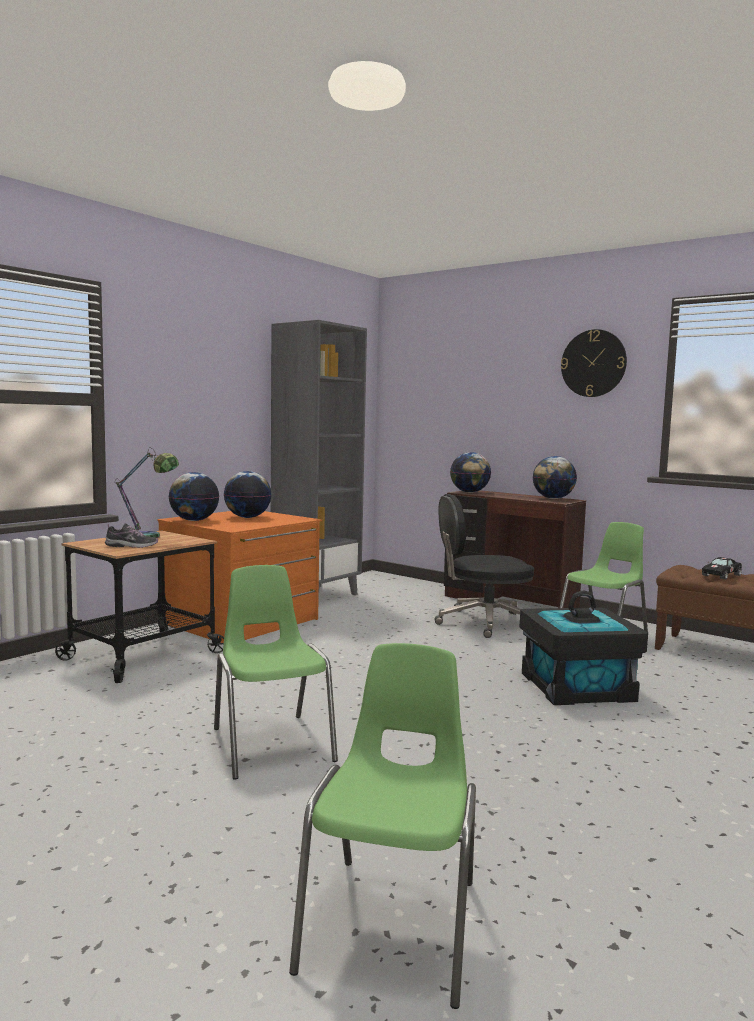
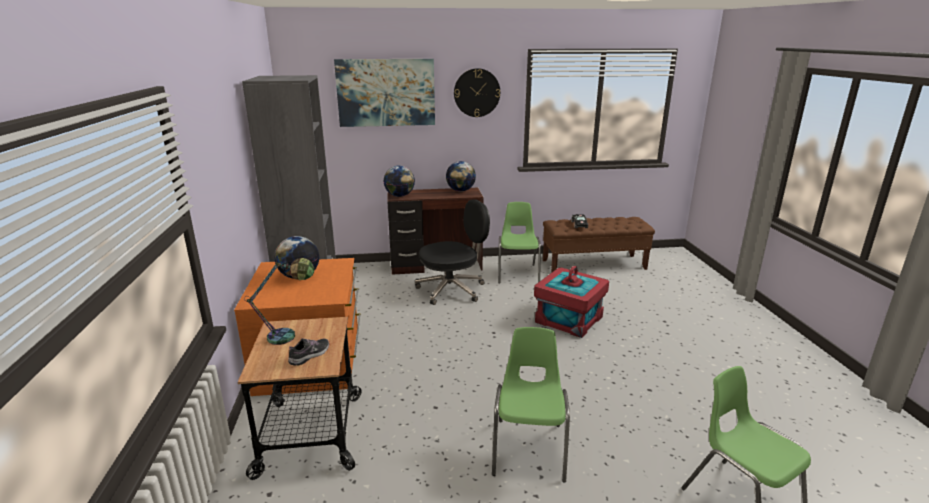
camera: 45 degrees left, 15 degrees up
globe [168,472,219,521] -> none
green chair [214,565,338,780] -> green chair turned 75 degrees clockwise [492,327,570,483]
black office chair [435,494,534,638] -> black office chair turned 150 degrees counterclockwise [415,199,490,305]
black storage box [520,591,648,705] -> red storage box [534,266,609,338]
none -> picture [334,59,435,127]

